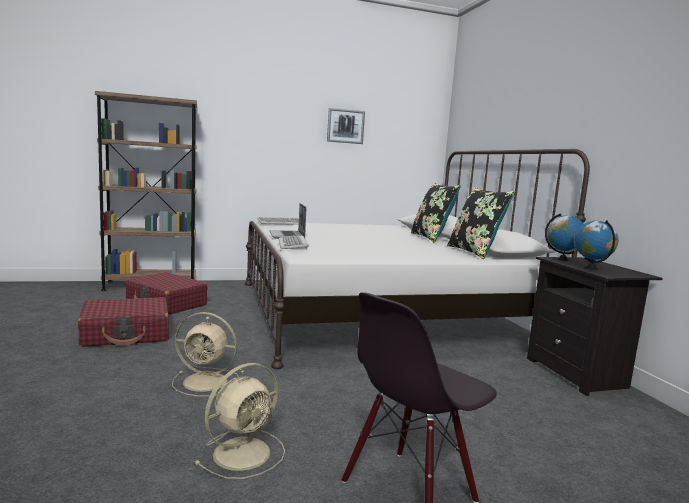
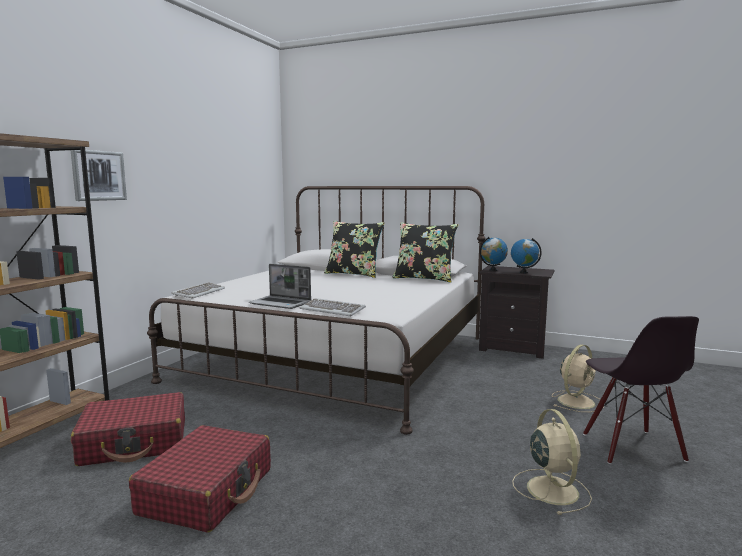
camera: 50 degrees left, 0 degrees up
beige fan [172,312,239,397] -> beige fan moved to [552,344,603,412]
picture [327,108,365,144] -> picture moved to [71,150,127,201]

